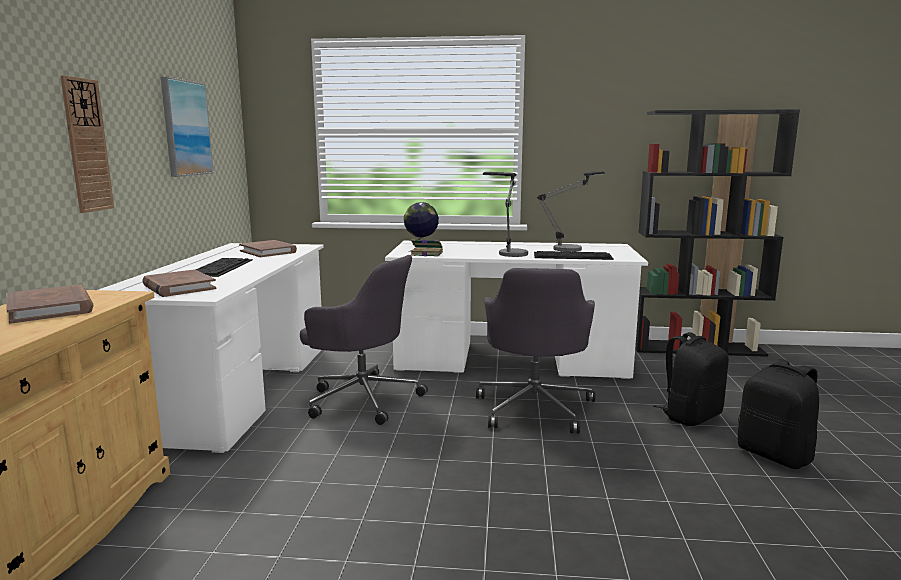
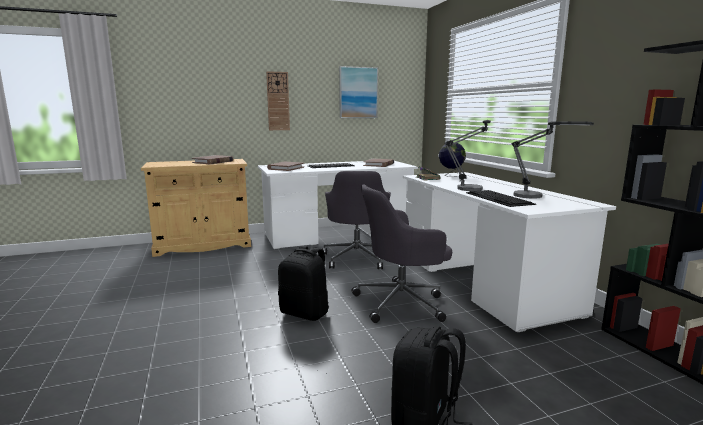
camera: 65 degrees right, 0 degrees up
black backpack [653,332,729,426] -> black backpack moved to [278,246,329,321]

